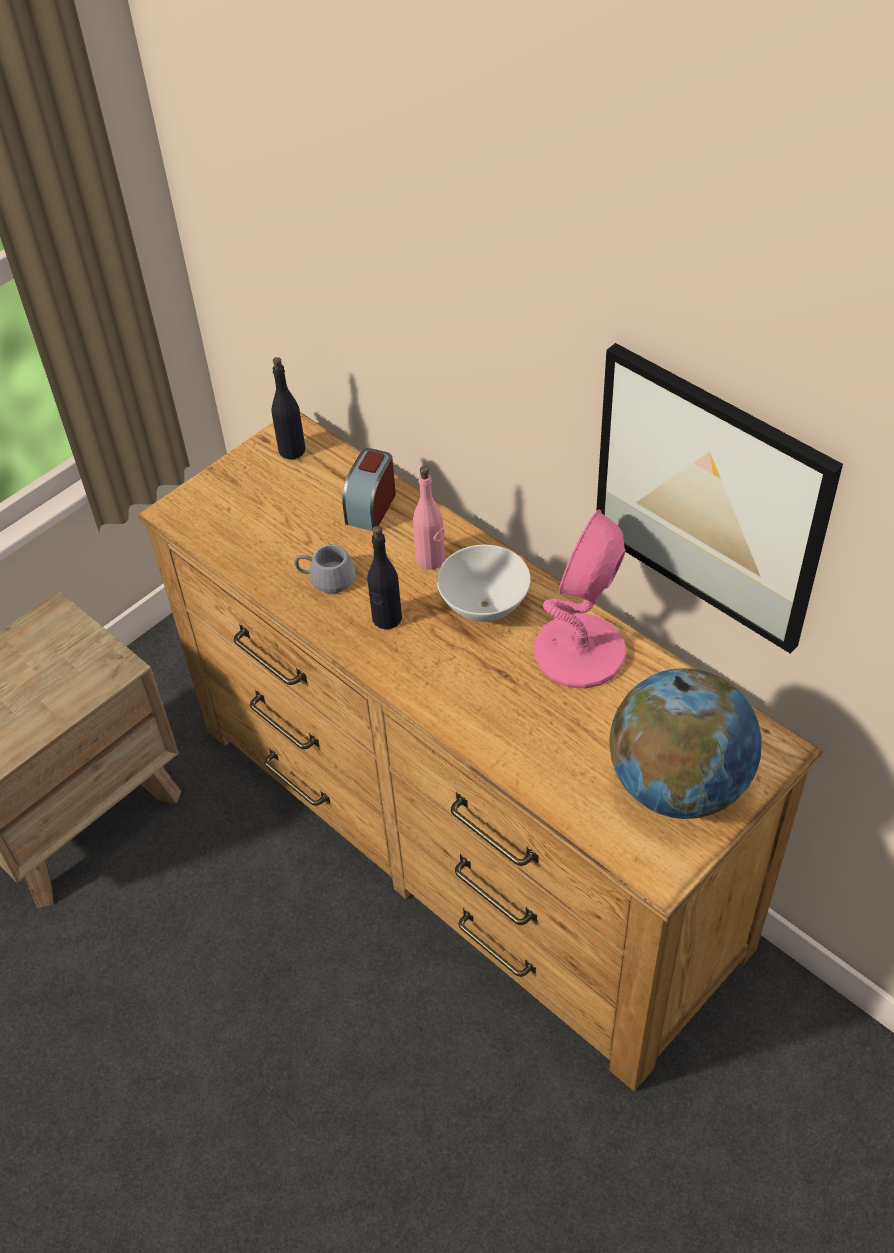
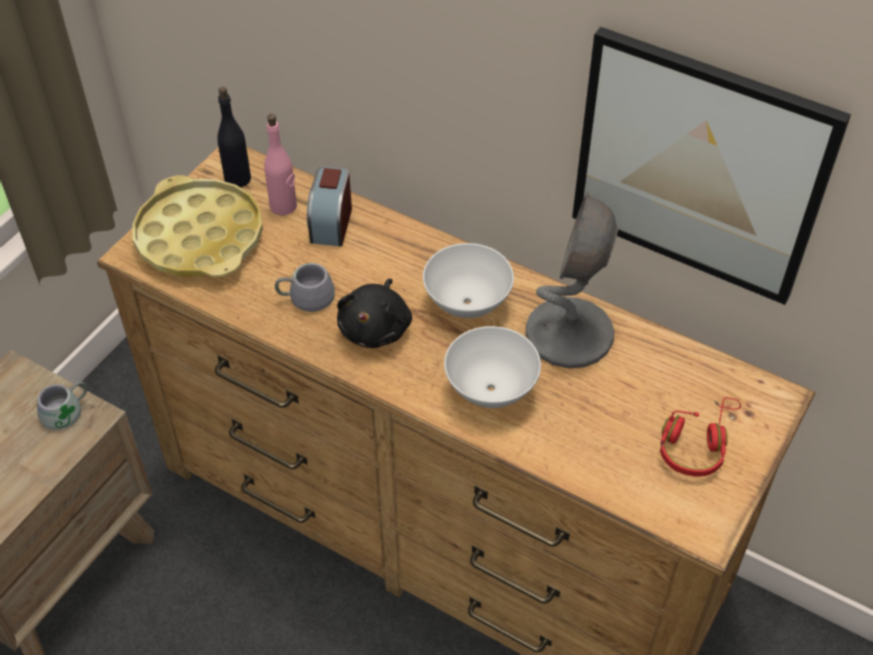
camera: 15 degrees left, 0 degrees up
black bottle [368,526,402,629] -> black plush toy [337,278,412,348]
pink bottle [413,466,445,570] -> pink bottle moved to [264,114,297,216]
pink table lamp [534,509,626,689] -> grey table lamp [525,192,618,368]
globe [609,668,762,819] -> red headphones [660,397,741,477]
none -> grey mug [37,381,92,430]
none -> yellow tray [132,175,263,277]
none -> white bowl [444,326,541,408]

